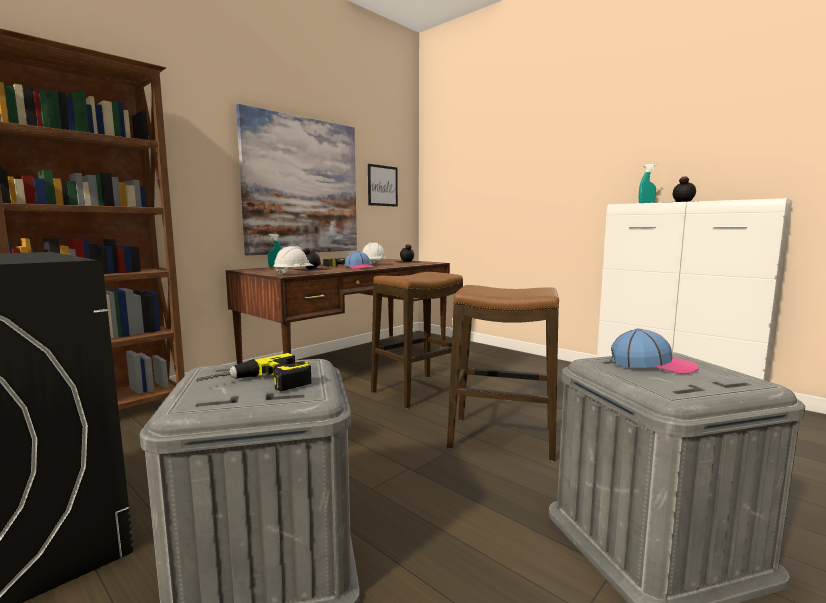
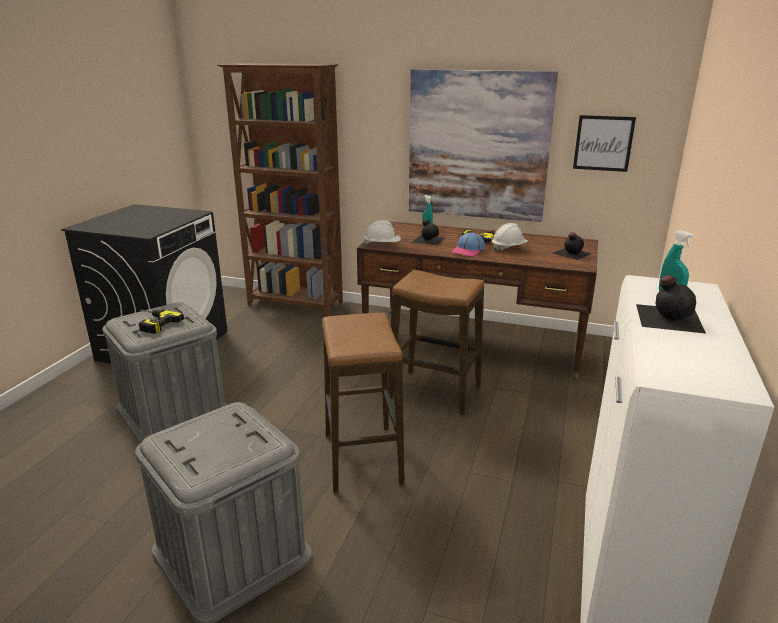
camera: 65 degrees right, 15 degrees up
cap [610,328,699,374] -> none

